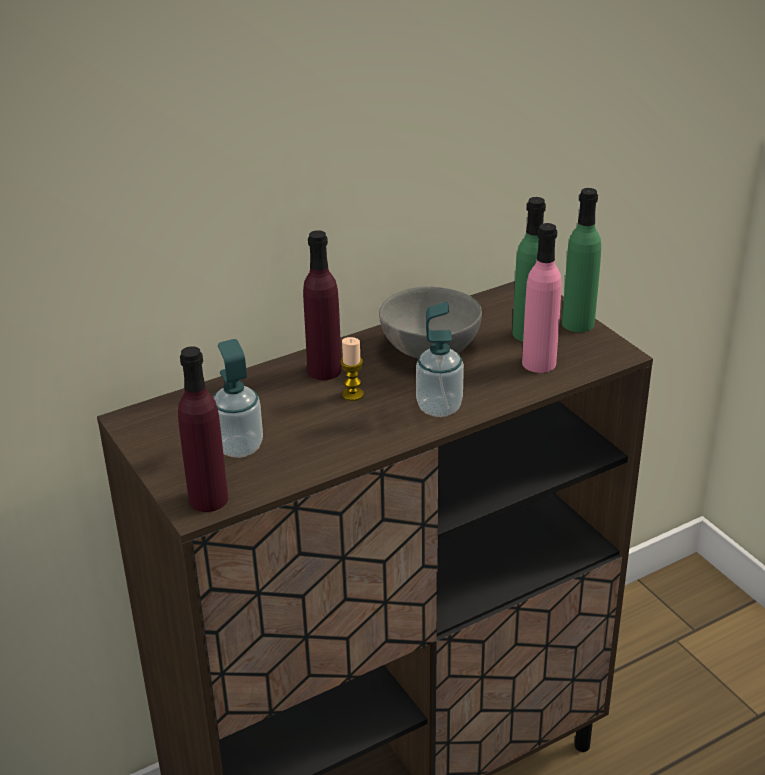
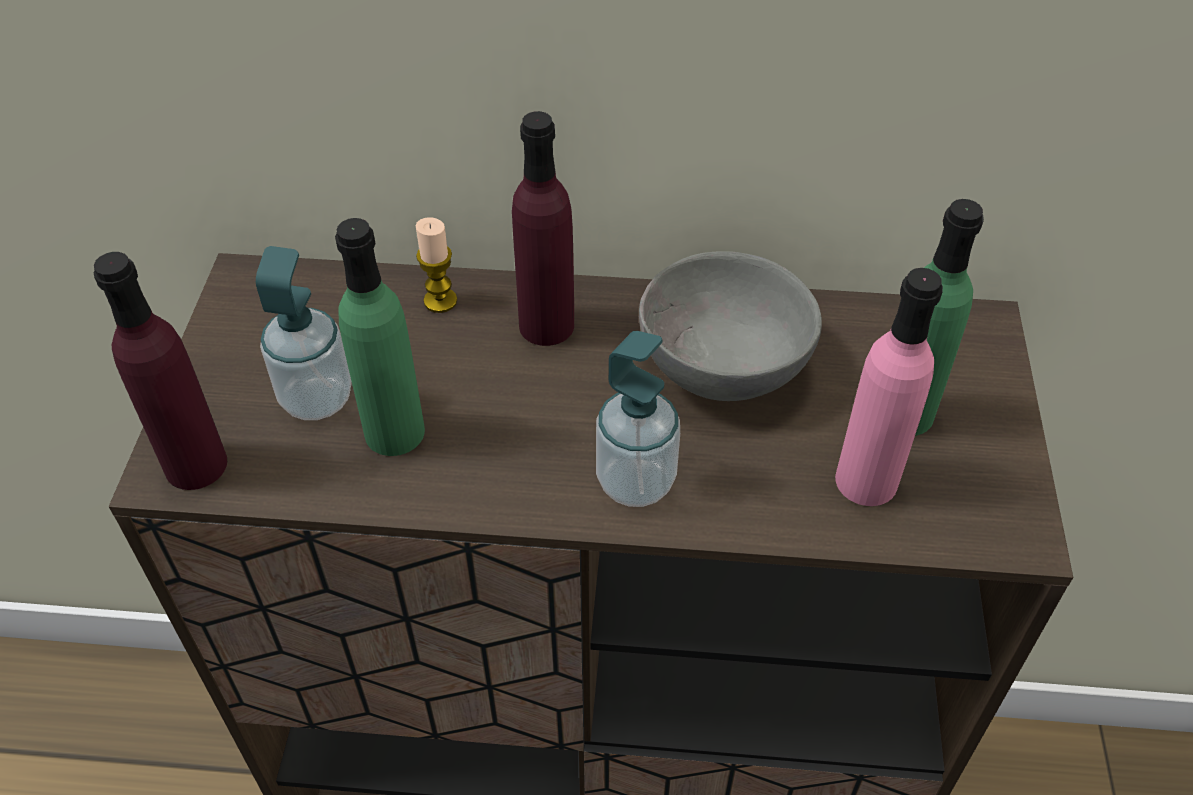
camera: 35 degrees right, 15 degrees up
candle [341,337,364,401] -> candle moved to [416,217,457,313]
green bottle [562,188,601,332] -> green bottle moved to [335,218,425,456]

